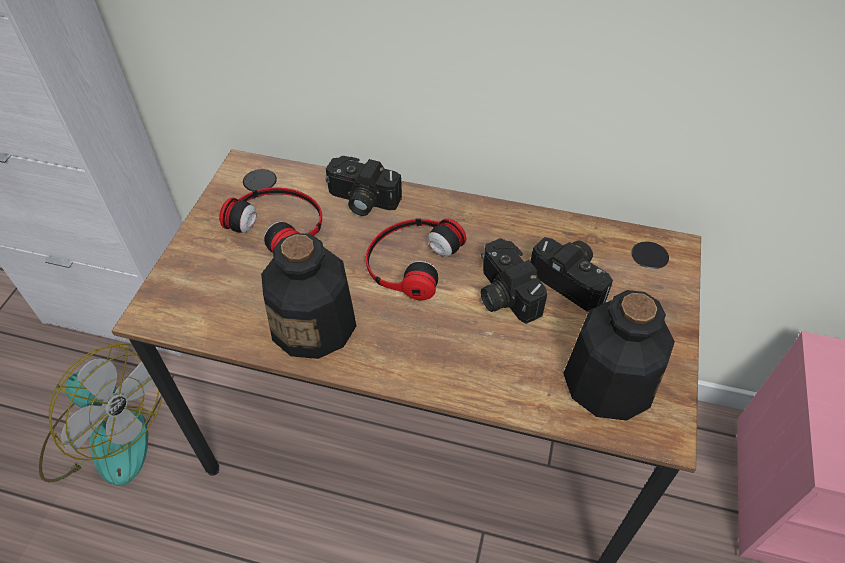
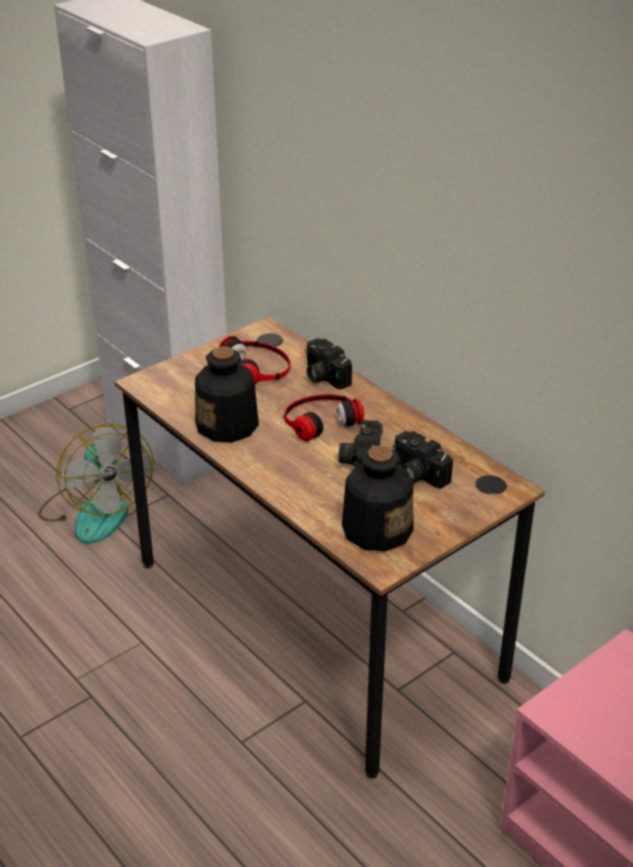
camera: 35 degrees right, 15 degrees down
camera [530,237,613,312] -> camera turned 150 degrees clockwise [393,431,453,489]

